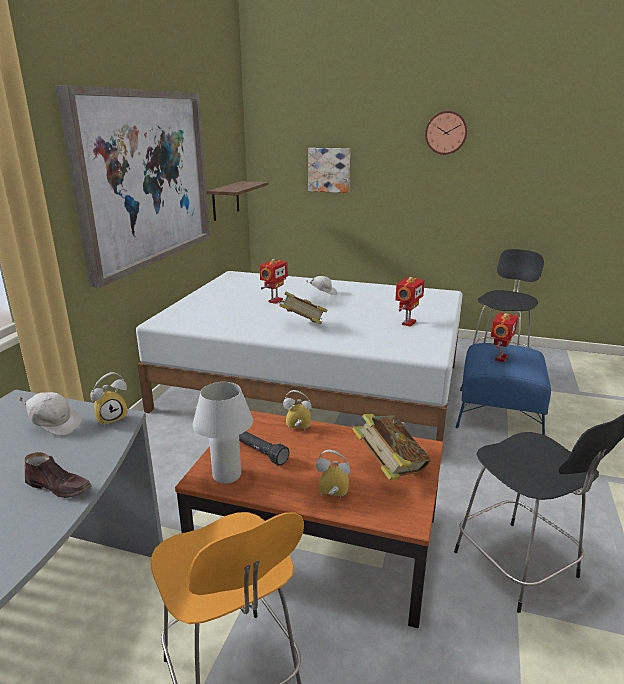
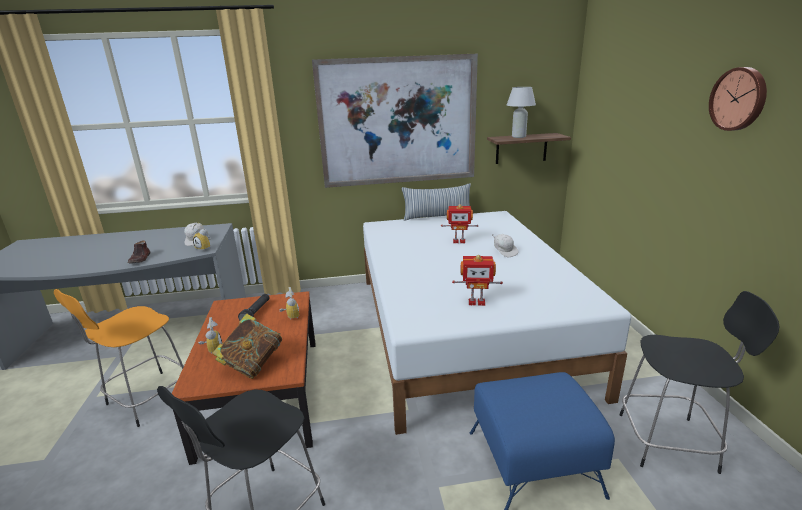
camera: 65 degrees right, 0 degrees up
white table lamp [193,382,253,484] -> white table lamp moved to [507,87,536,138]
book [278,292,327,324] -> none
picture [308,148,350,193] -> none
toy robot [491,313,518,362] -> none
none -> pillow [402,183,471,221]

